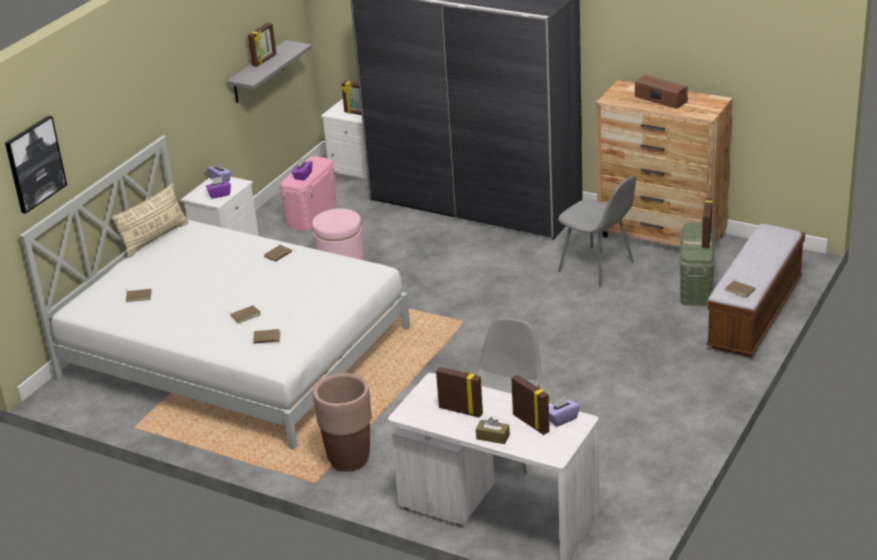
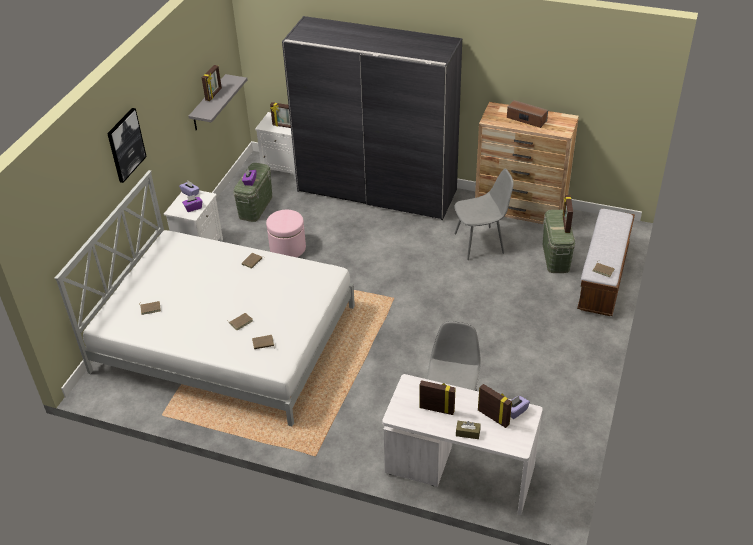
camera: 10 degrees left, 10 degrees up
picture [5,116,67,214] -> picture moved to [107,108,147,183]
beige pillow [111,184,189,258] -> none
pink storage box [280,156,336,231] -> green storage box [233,163,272,222]
brown planter [313,373,371,471] -> none
grey chair [558,175,636,287] -> grey chair turned 45 degrees counterclockwise [454,169,513,260]

